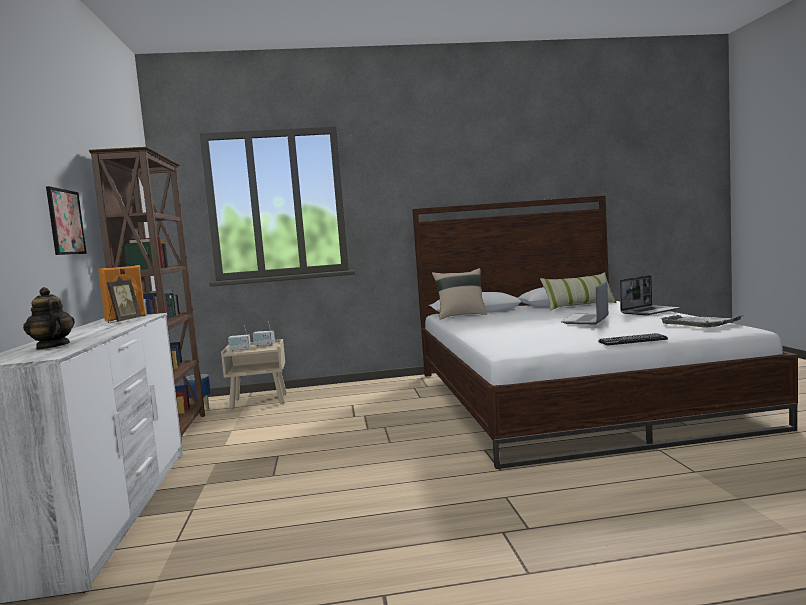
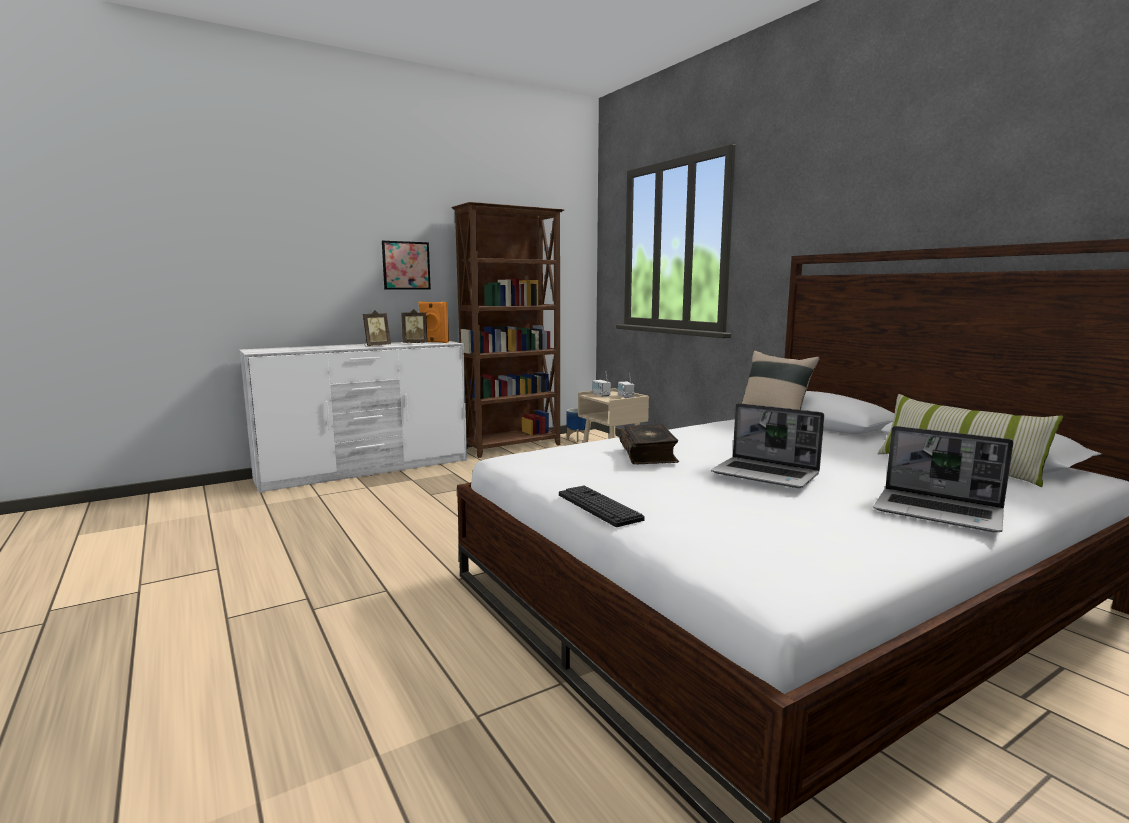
camera: 65 degrees right, 5 degrees up
teapot [23,287,75,350] -> none
laptop [561,282,608,324] -> laptop turned 150 degrees counterclockwise [711,403,824,488]
grey tray [660,315,741,327] -> none
none -> picture frame [363,310,391,346]
none -> book [619,424,679,464]

